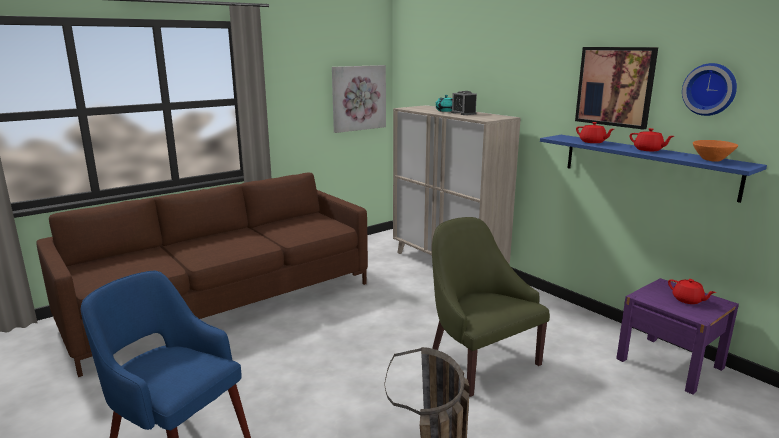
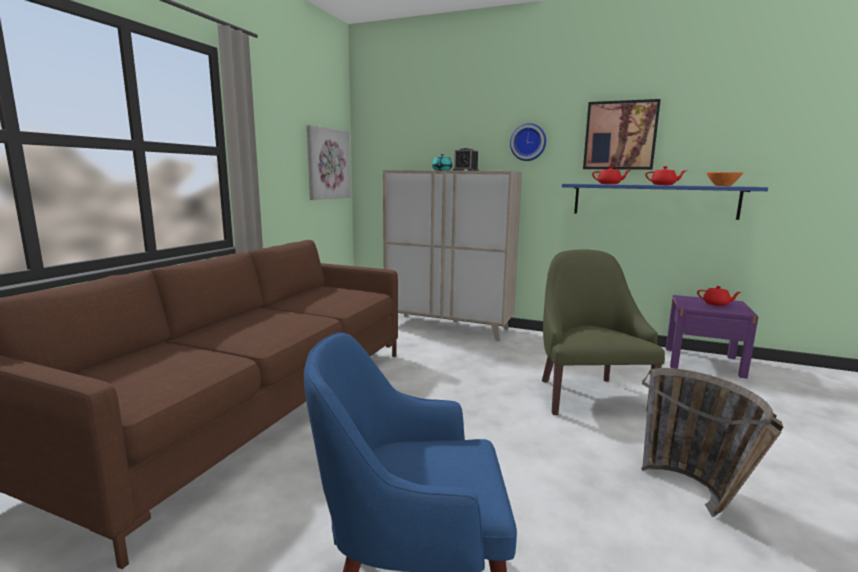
camera: 30 degrees left, 5 degrees down
green armchair [432,217,550,397] -> green armchair turned 60 degrees clockwise [542,249,665,415]
wall clock [682,63,737,116] -> wall clock moved to [510,123,546,161]

